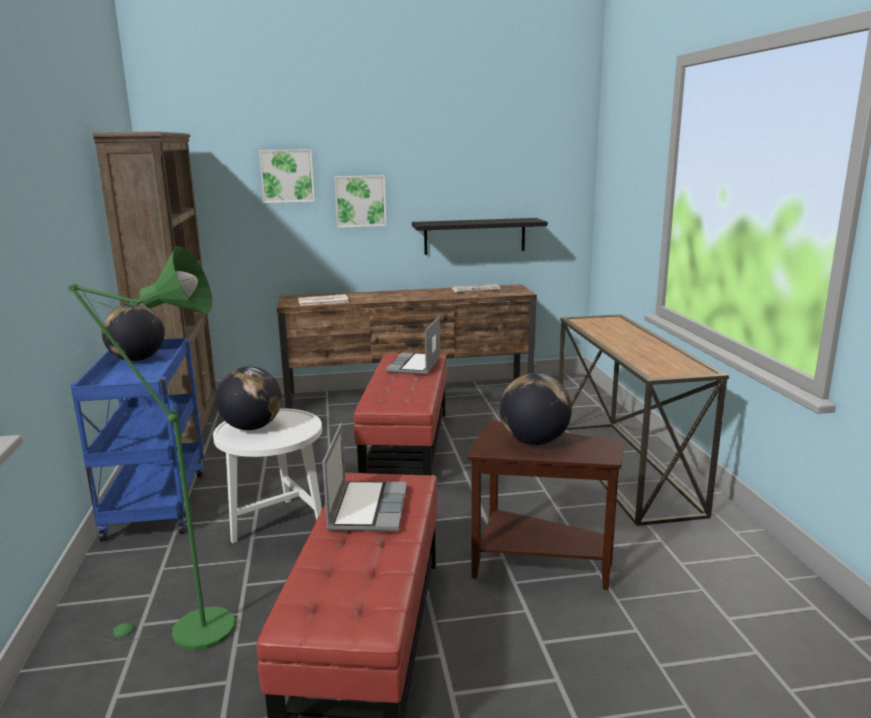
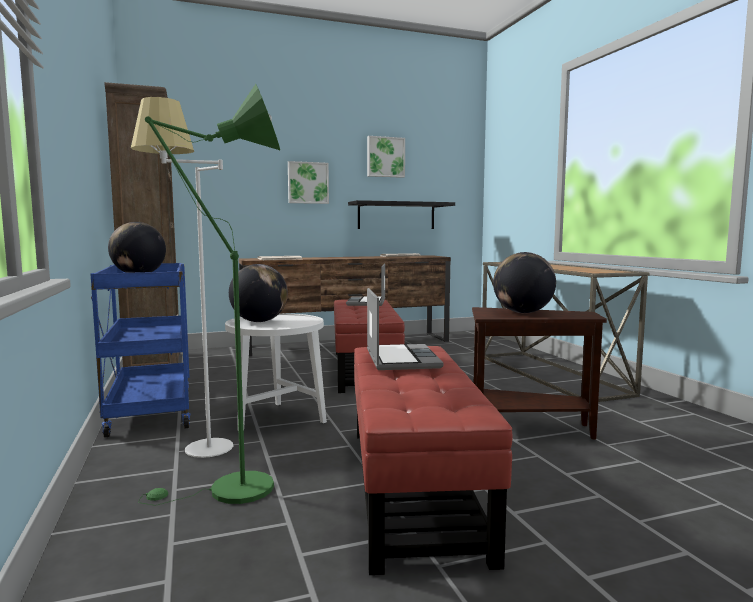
camera: 10 degrees left, 10 degrees down
picture [259,149,315,203] -> picture moved to [367,136,405,178]
none -> white floor lamp [131,97,233,458]

